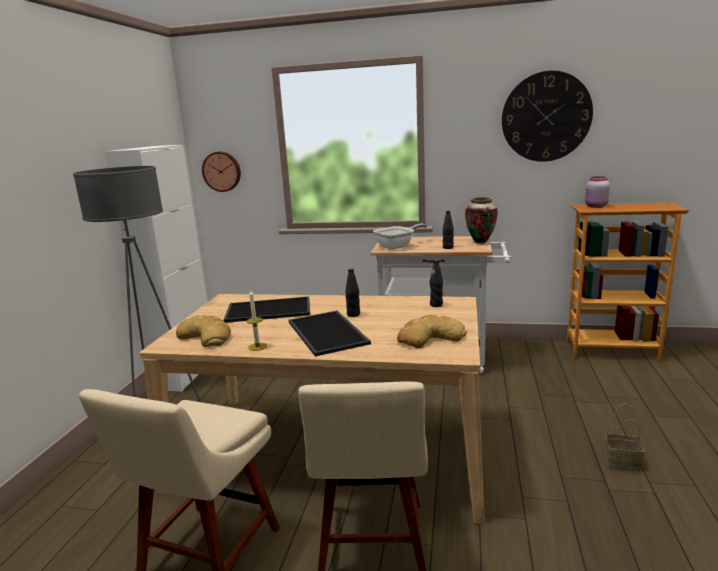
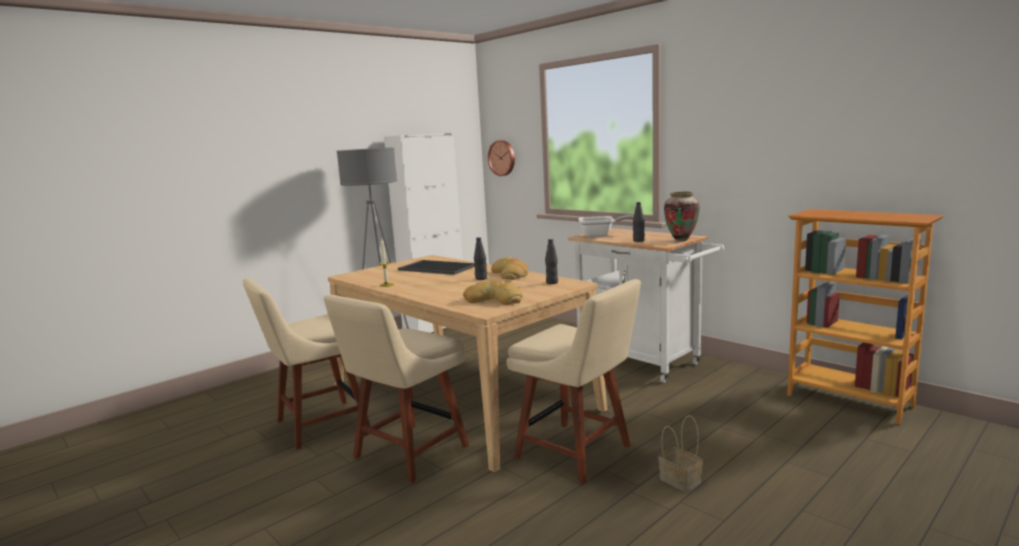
camera: 35 degrees right, 5 degrees down
bread [176,315,231,347] -> bread moved to [491,257,528,280]
tray [289,311,371,356] -> none
wall clock [502,71,593,162] -> none
pink jar [585,176,610,208] -> none
none -> beige chair [506,279,641,485]

